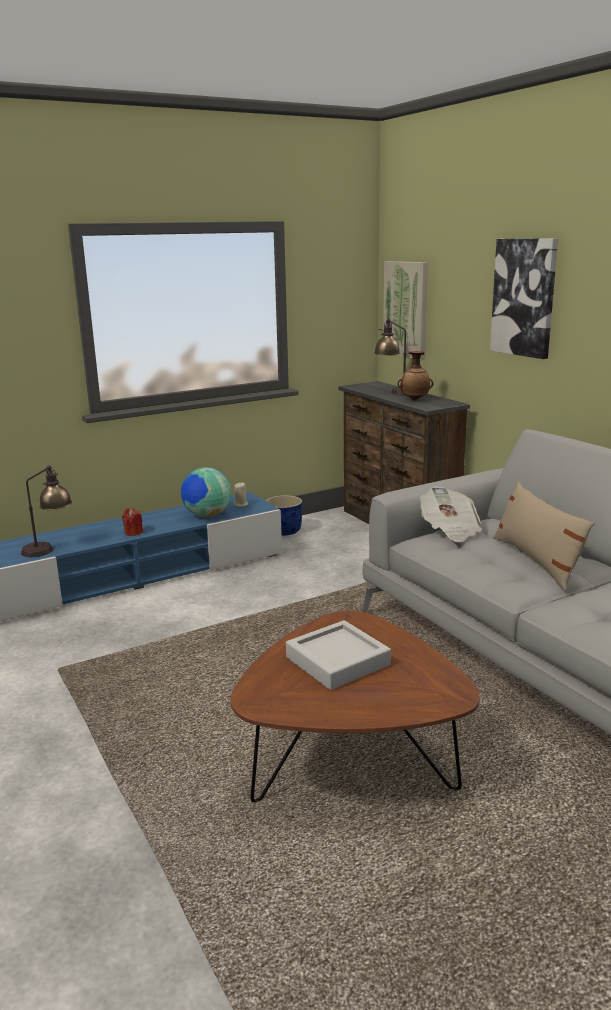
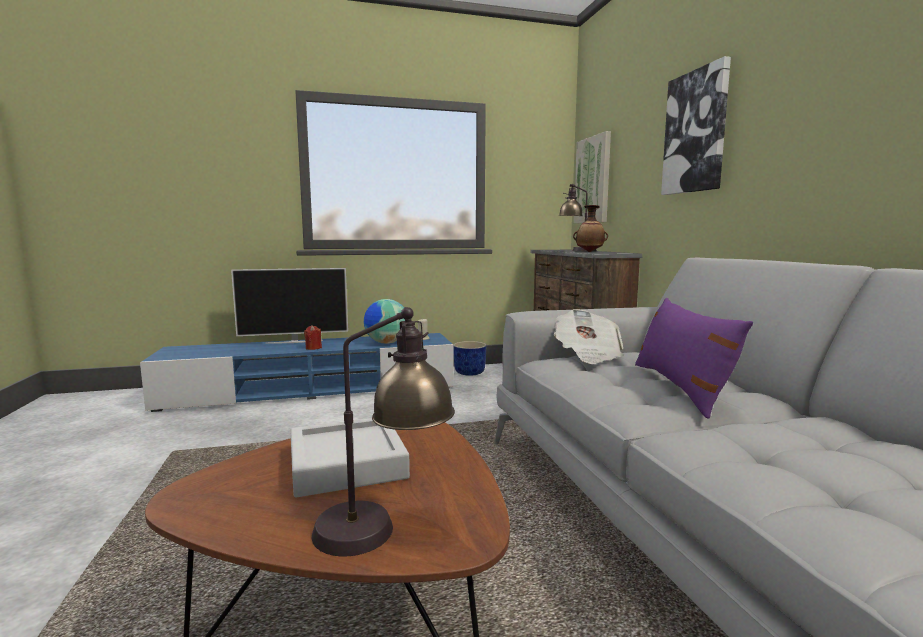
camera: 15 degrees right, 10 degrees down
table lamp [21,466,72,557] -> table lamp moved to [312,307,455,557]
beige pillow [493,482,594,590] -> purple pillow [635,298,753,419]
none -> television [231,268,348,344]

